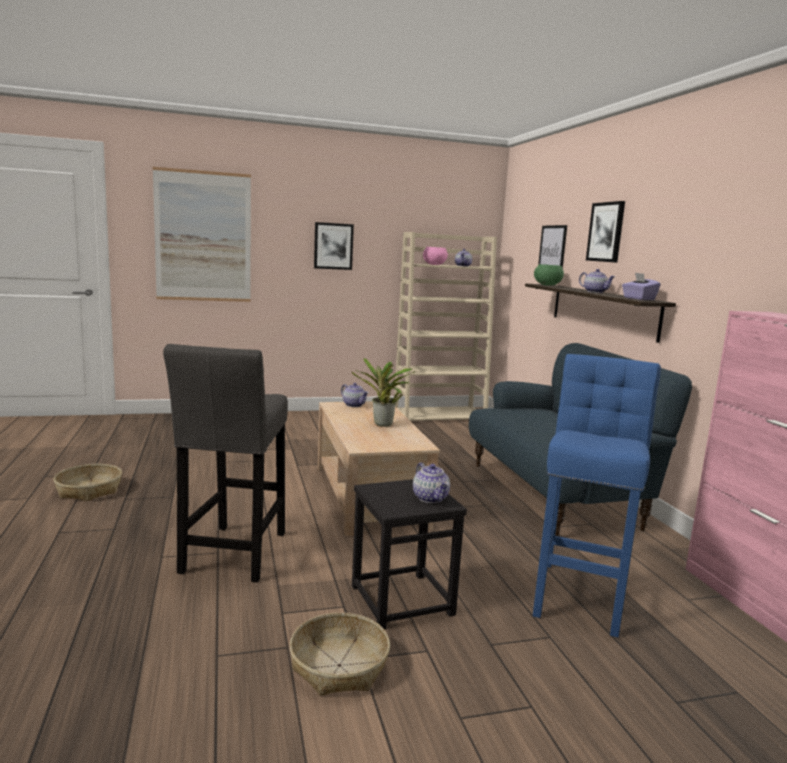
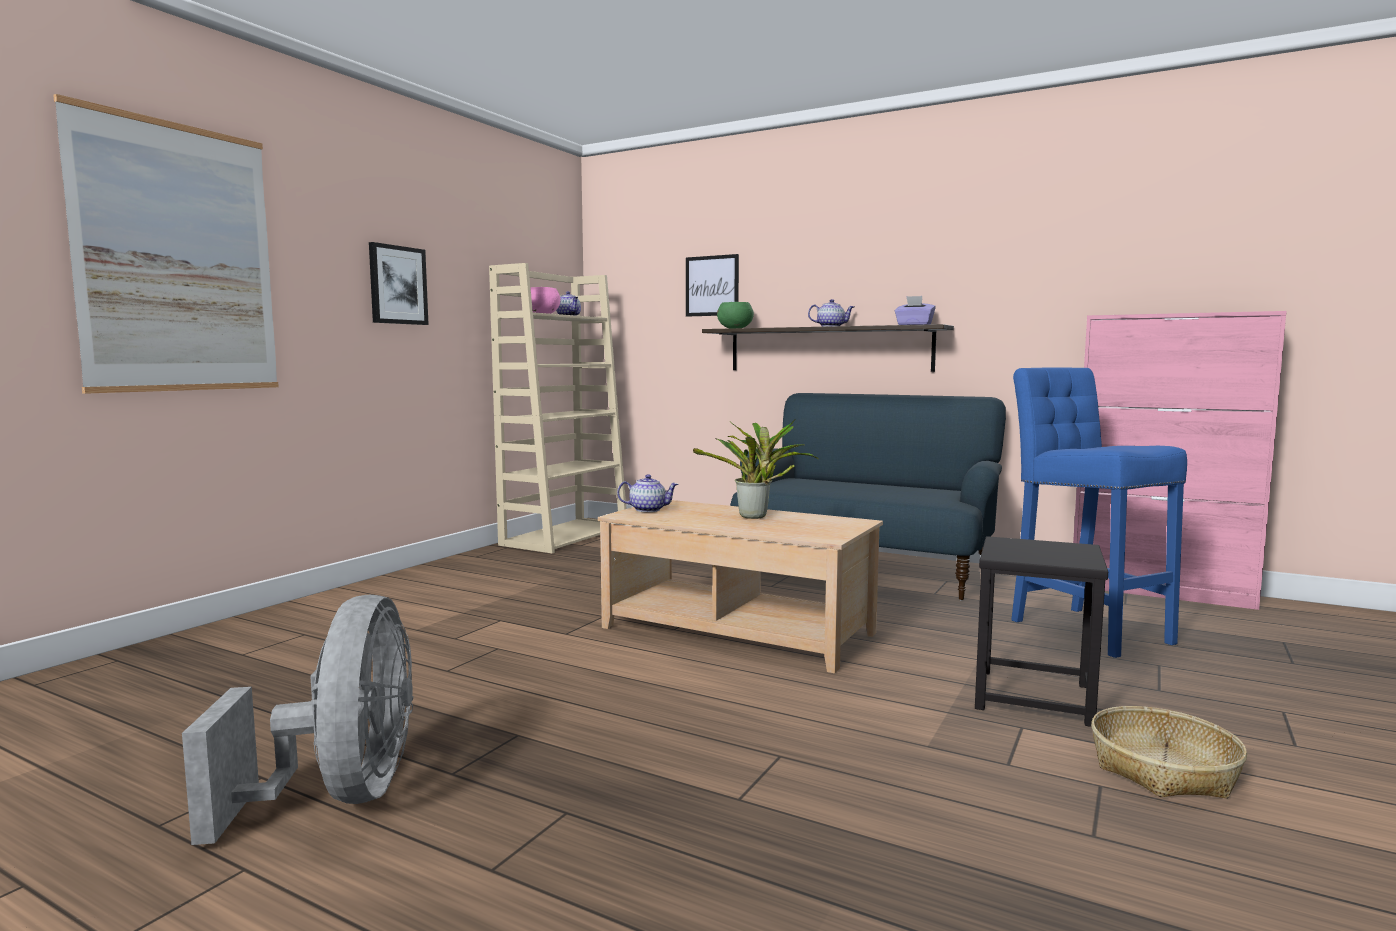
camera: 45 degrees left, 5 degrees down
basket [54,464,122,501] -> grey fan [182,595,413,845]
grey stool [163,344,288,582] -> none
teapot [413,462,450,503] -> none
picture [586,201,625,263] -> none

